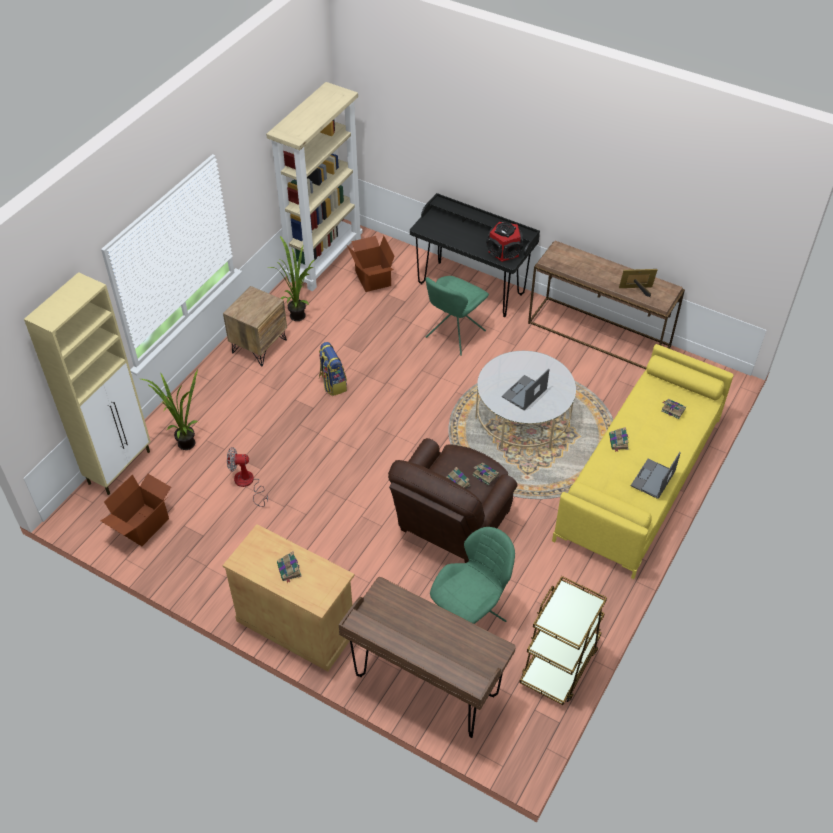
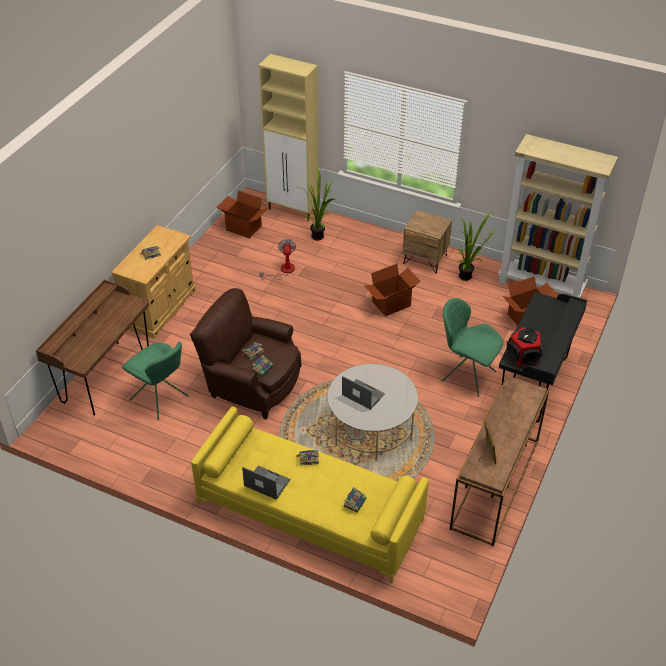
camera: 85 degrees right, 5 degrees down
backpack [319,342,347,396] -> cardboard box [364,264,421,316]
brown cart [519,576,607,705] -> none

